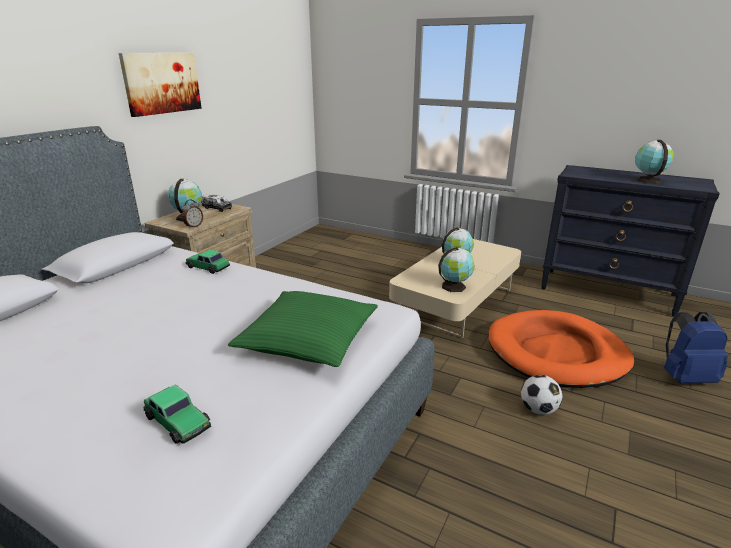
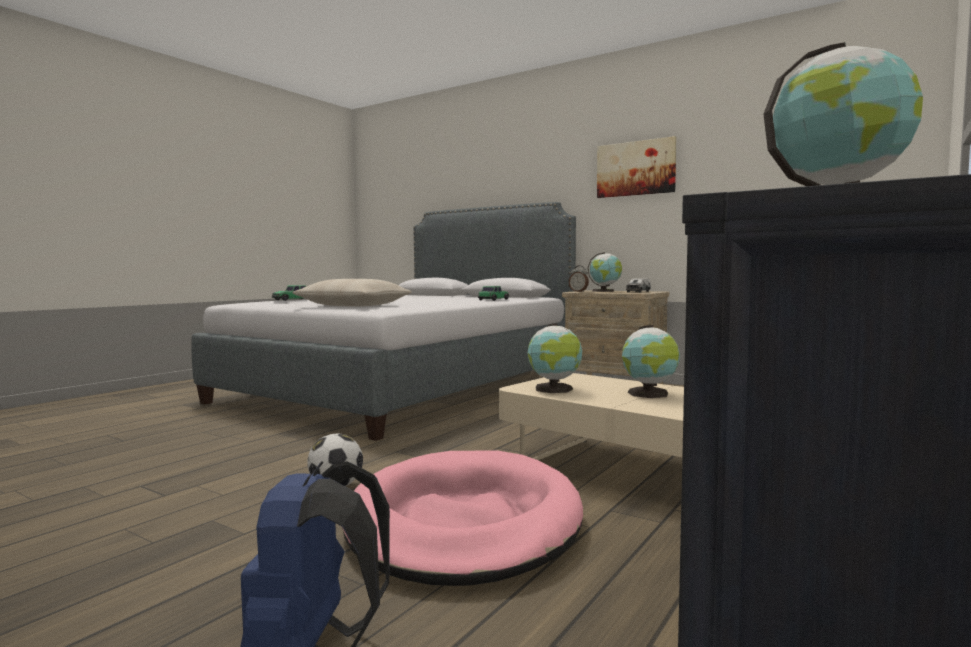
camera: 95 degrees right, 20 degrees down
green pillow [228,291,378,367] -> beige pillow [292,279,412,306]
orange dog bed [489,310,634,388] -> pink dog bed [342,450,583,586]

